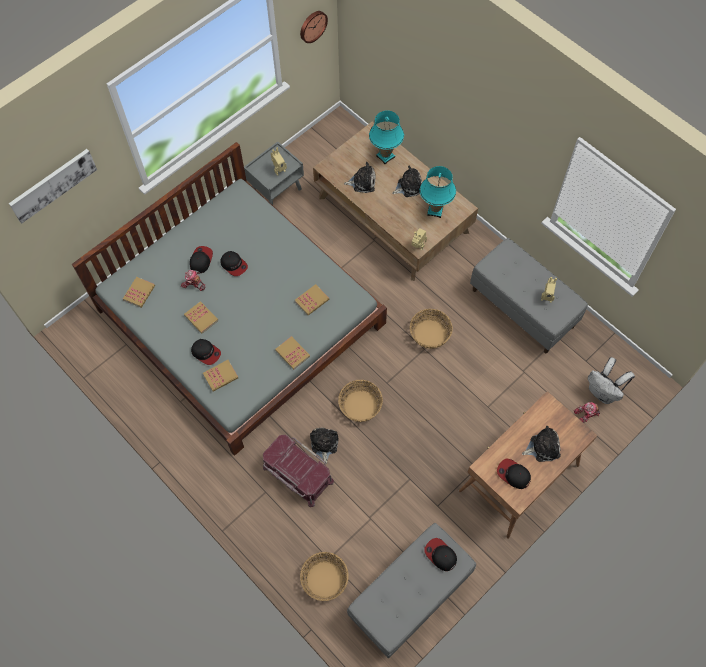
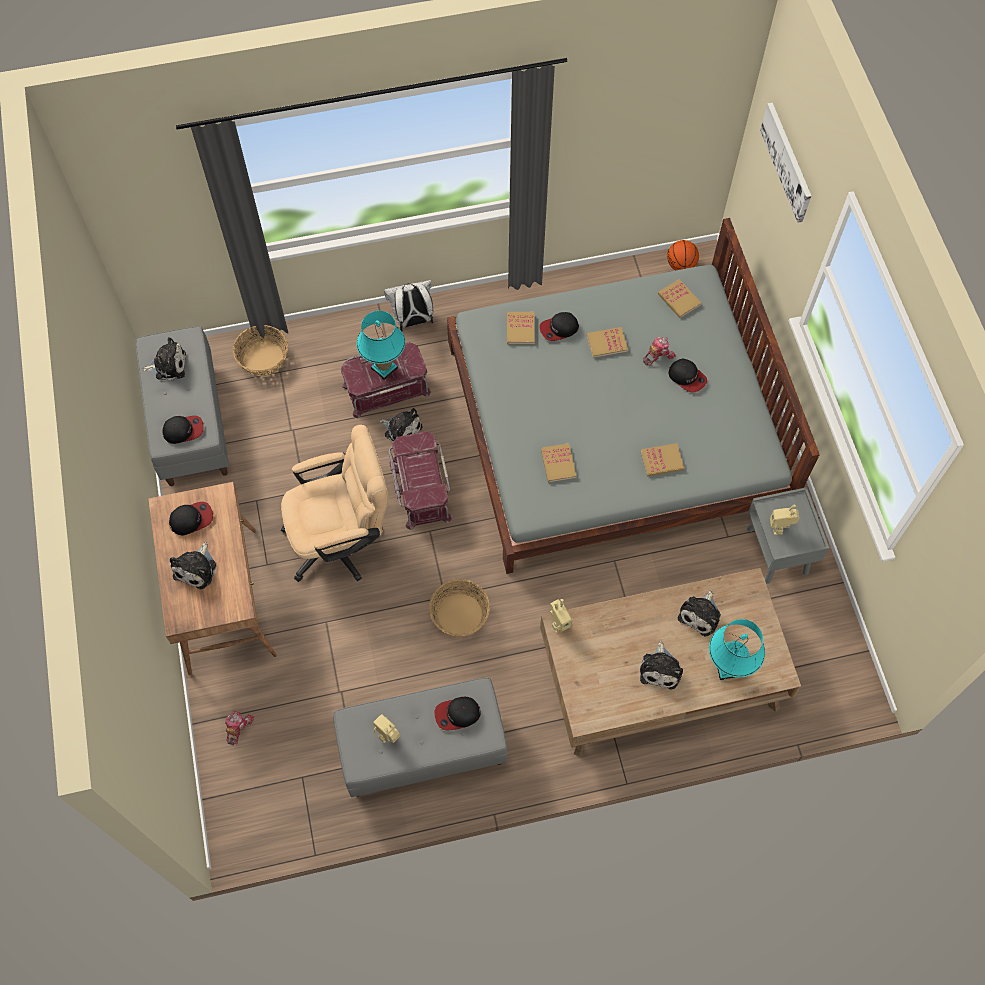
camera: 120 degrees right, 0 degrees up
cap [220,251,248,276] -> cap moved to [434,697,481,730]
book [275,336,310,370] -> book moved to [640,443,684,476]
wall clock [300,11,328,43] -> none
basket [338,380,383,422] -> red storage box [389,431,452,530]
turquoise table lamp [420,166,456,218] -> turquoise table lamp moved to [357,311,405,380]
white backpack [588,357,635,404] -> white backpack moved to [384,280,433,332]
none -> plush toy [142,337,186,381]
none -> beige office chair [281,425,388,582]
none -> basketball [667,240,699,271]

